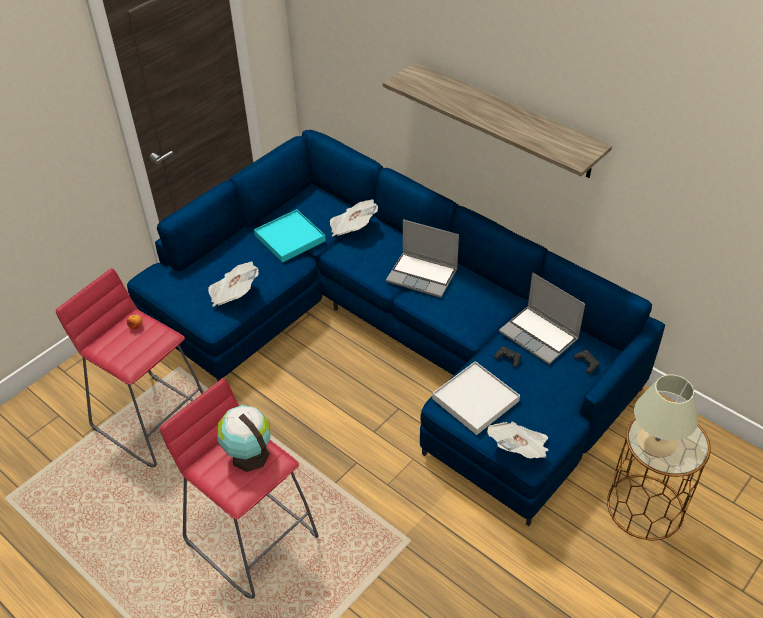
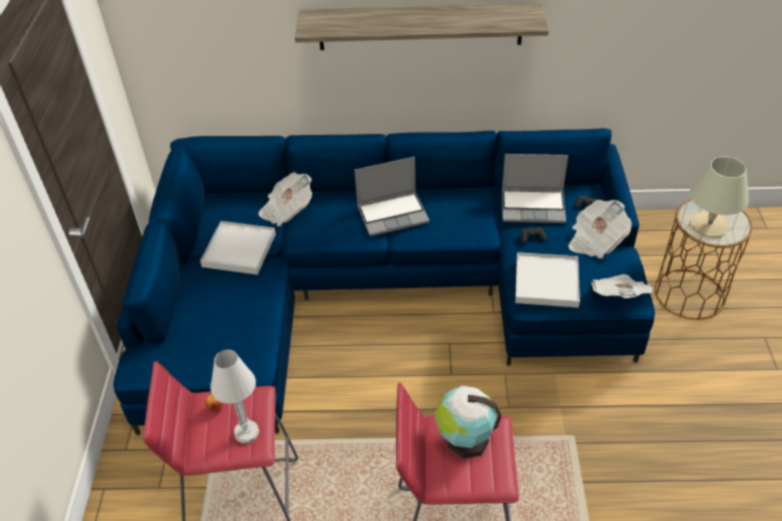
camera: 40 degrees left, 0 degrees up
newspaper [208,262,259,307] -> newspaper moved to [568,200,632,259]
turquoise tray [254,209,326,263] -> white tray [200,221,276,275]
none -> white table lamp [210,350,259,443]

